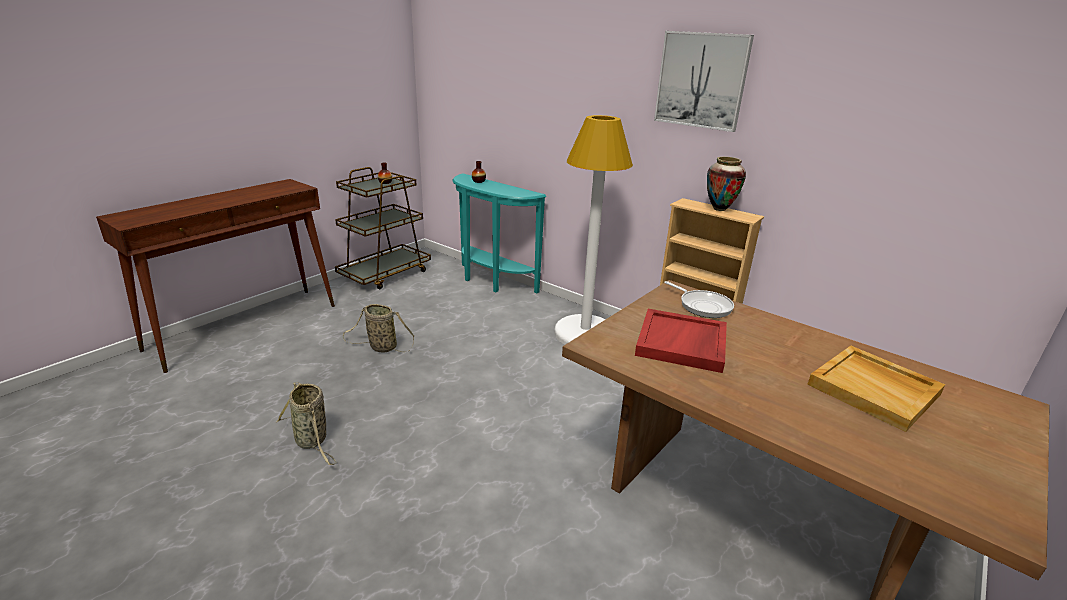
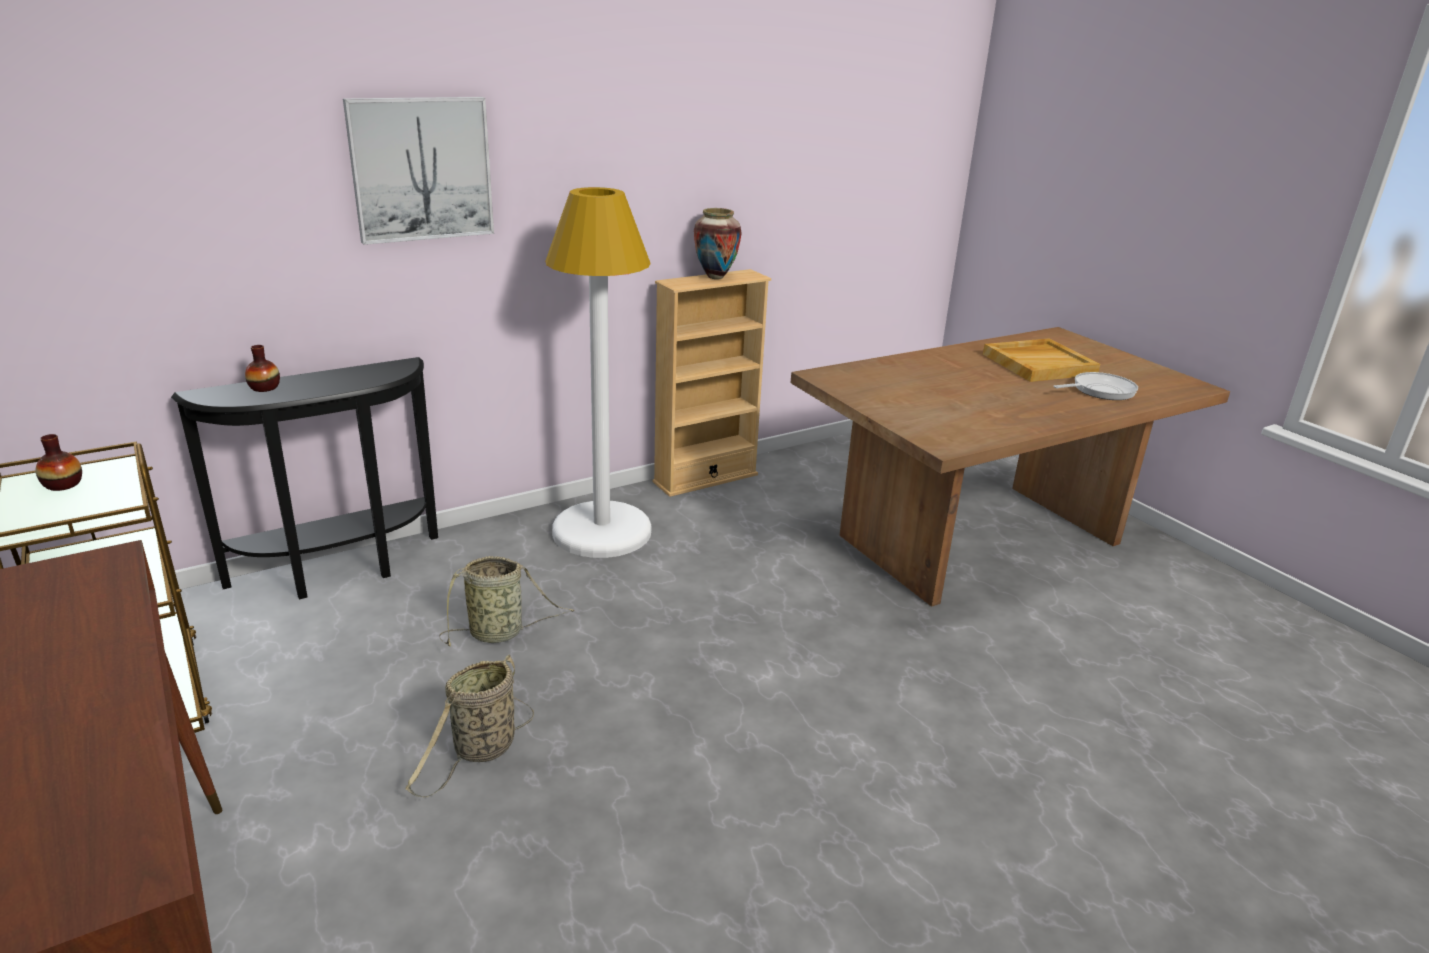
camera: 70 degrees left, 0 degrees up
basket [276,382,337,465] -> basket moved to [439,556,575,646]
turquoise console table [452,173,546,293] -> black console table [171,357,438,599]
red tray [635,309,727,373] -> none
picture [654,31,754,132] -> picture moved to [343,97,494,245]
frying pan [664,281,734,318] -> frying pan moved to [1054,372,1138,400]

